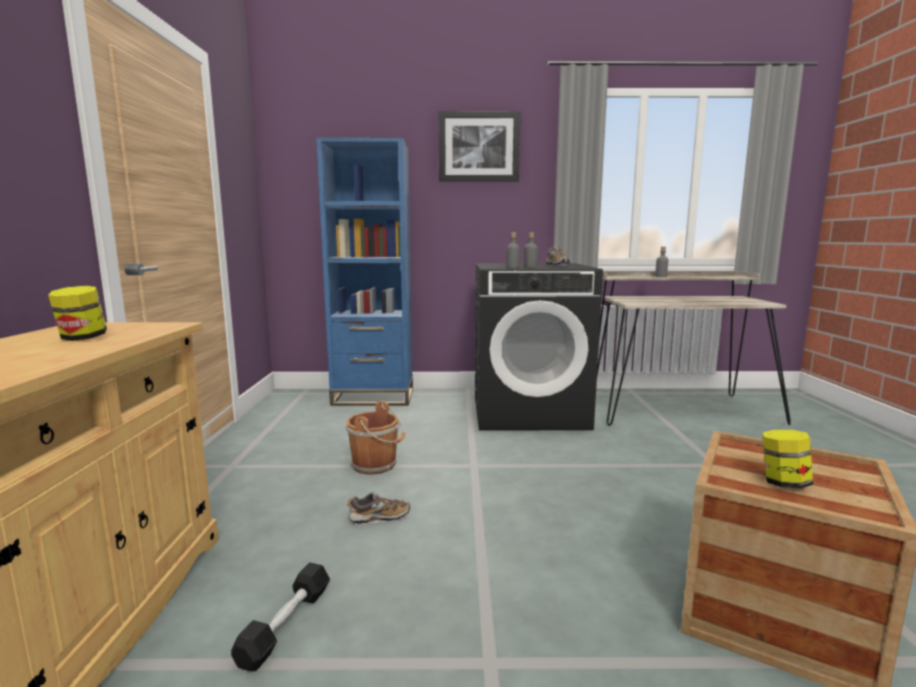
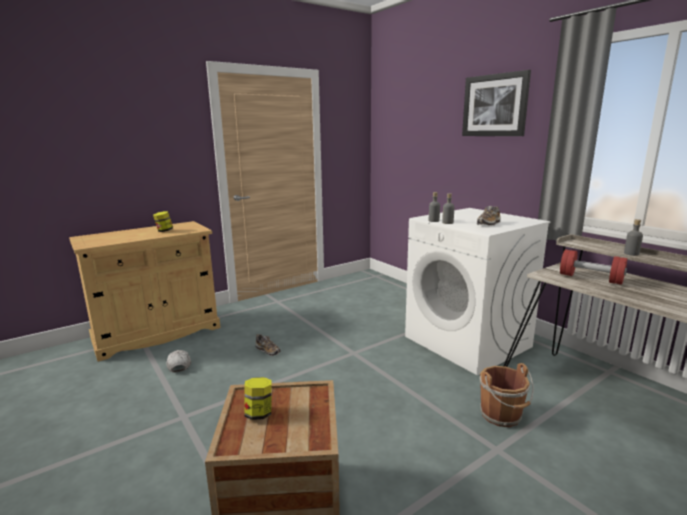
camera: 55 degrees right, 5 degrees up
black dumbbell [231,562,330,671] -> white cap [166,350,191,373]
blue bookcase [316,138,413,406] -> none
brown bucket [346,401,405,475] -> brown bucket moved to [480,363,534,427]
black washing machine [475,263,603,430] -> white washing machine [405,208,551,376]
none -> red dumbbell [560,249,627,285]

